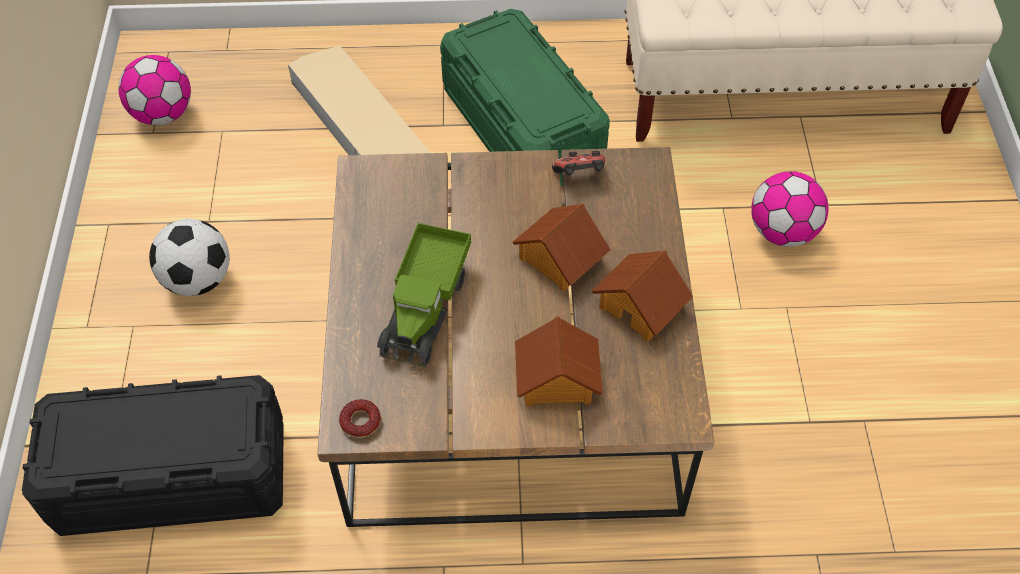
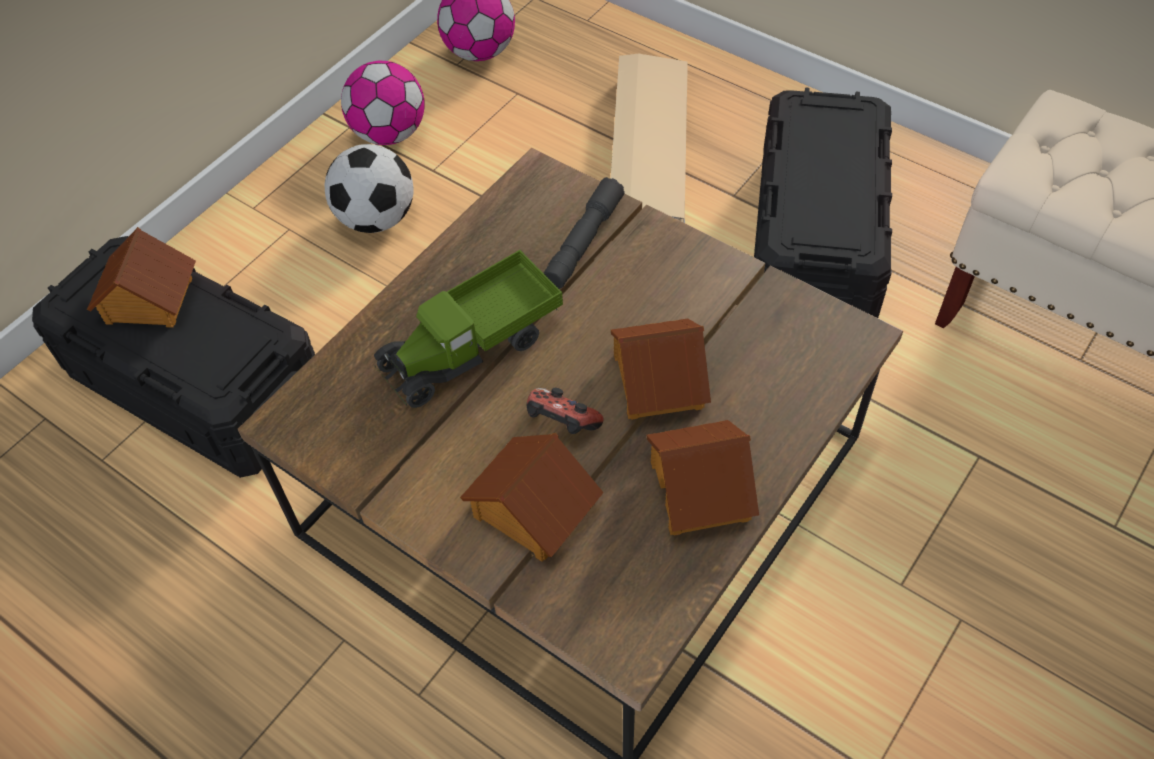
camera: 40 degrees right, 0 degrees up
donut [339,399,381,438] -> none
green storage box [440,9,610,186] -> black storage box [754,87,892,318]
game controller [552,151,605,175] -> game controller moved to [527,388,604,434]
football [751,171,829,247] -> football moved to [341,61,425,145]
none -> toy house [87,227,196,328]
none -> grey flashlight [544,177,625,289]

